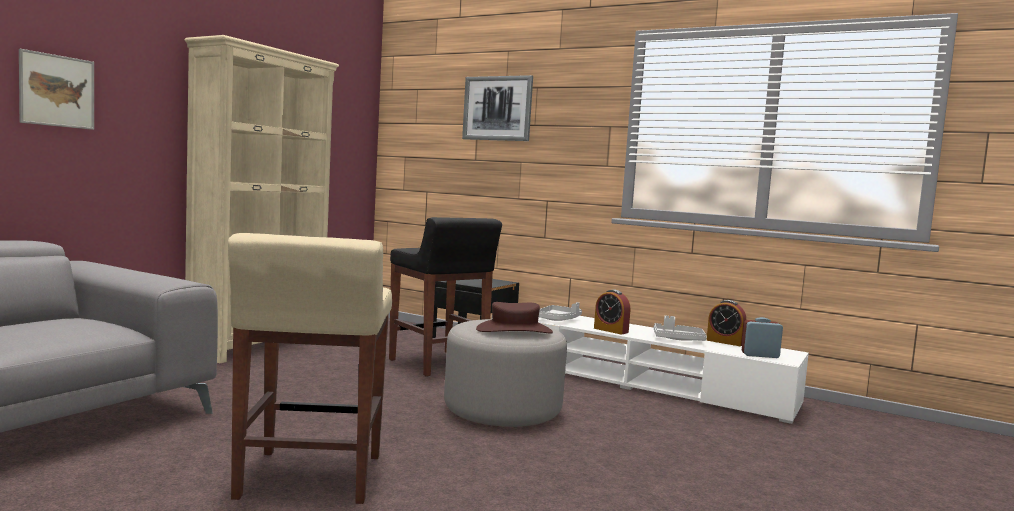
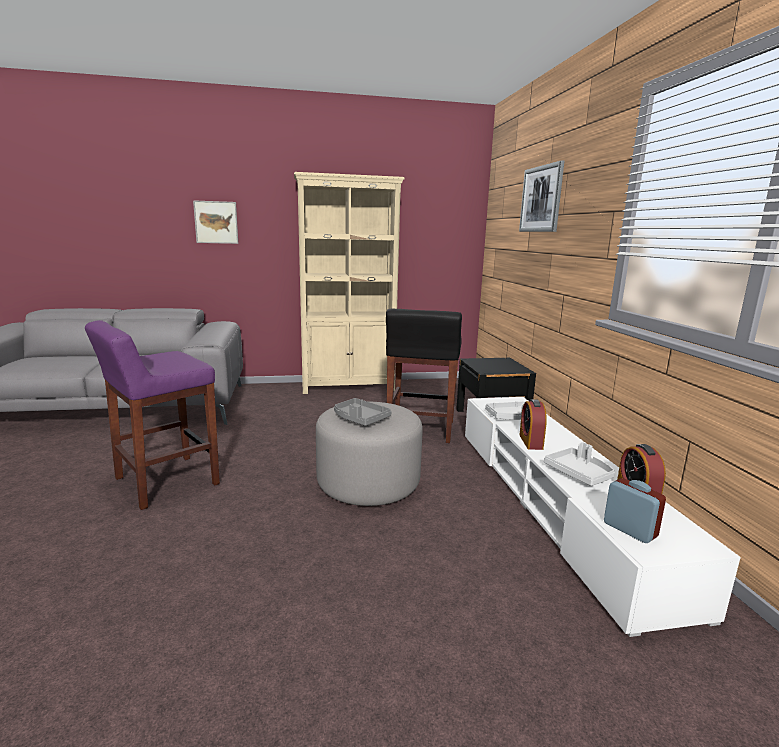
camera: 50 degrees right, 10 degrees up
beige stool [228,233,392,504] -> purple stool [85,320,220,510]
brown hat [476,302,553,333] -> grey tray [334,398,392,426]

